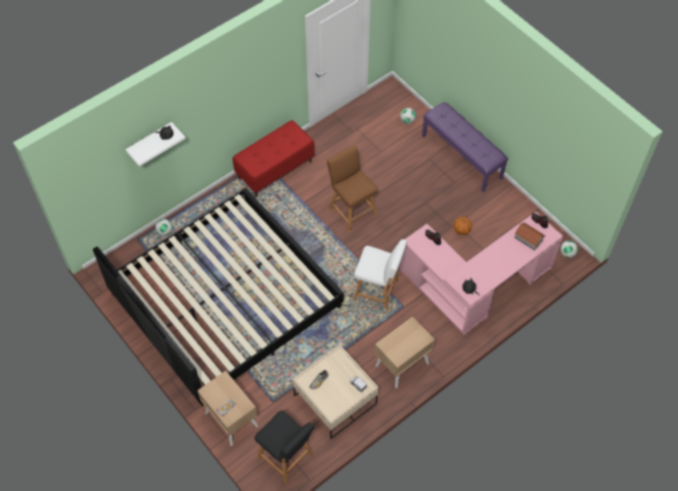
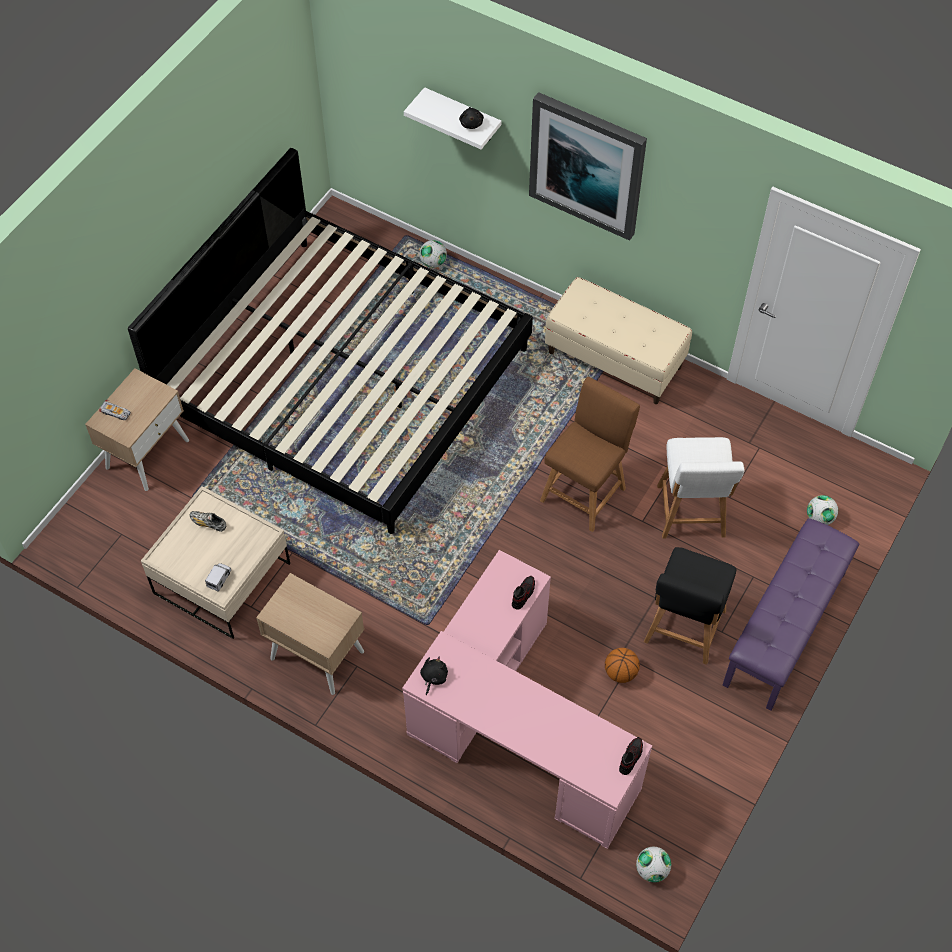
camera: 70 degrees right, 0 degrees up
red bench [233,120,314,197] -> beige bench [545,277,692,404]
black stool [254,410,314,484] -> black stool moved to [644,547,736,665]
white stool [353,239,407,310] -> white stool moved to [657,437,745,538]
toy house [514,223,545,251] -> none
none -> picture [529,92,647,241]

